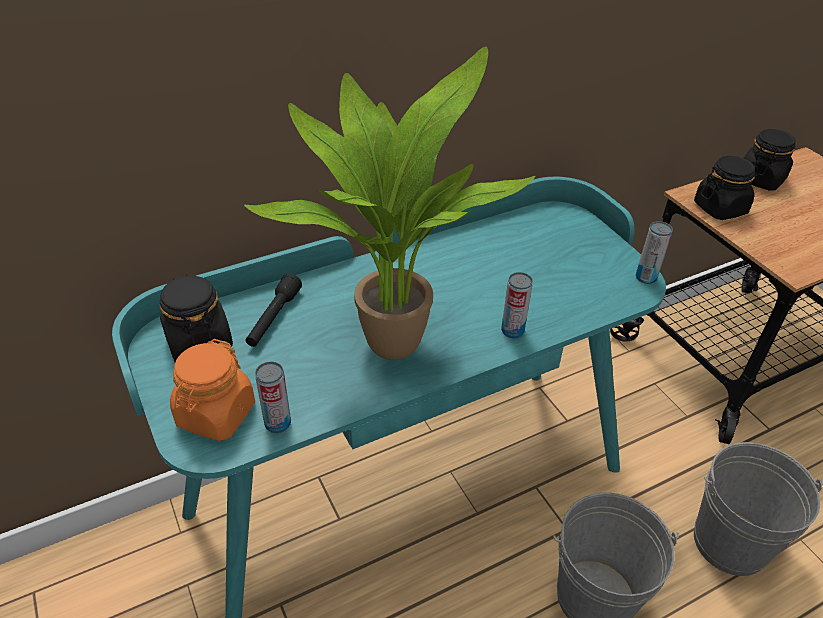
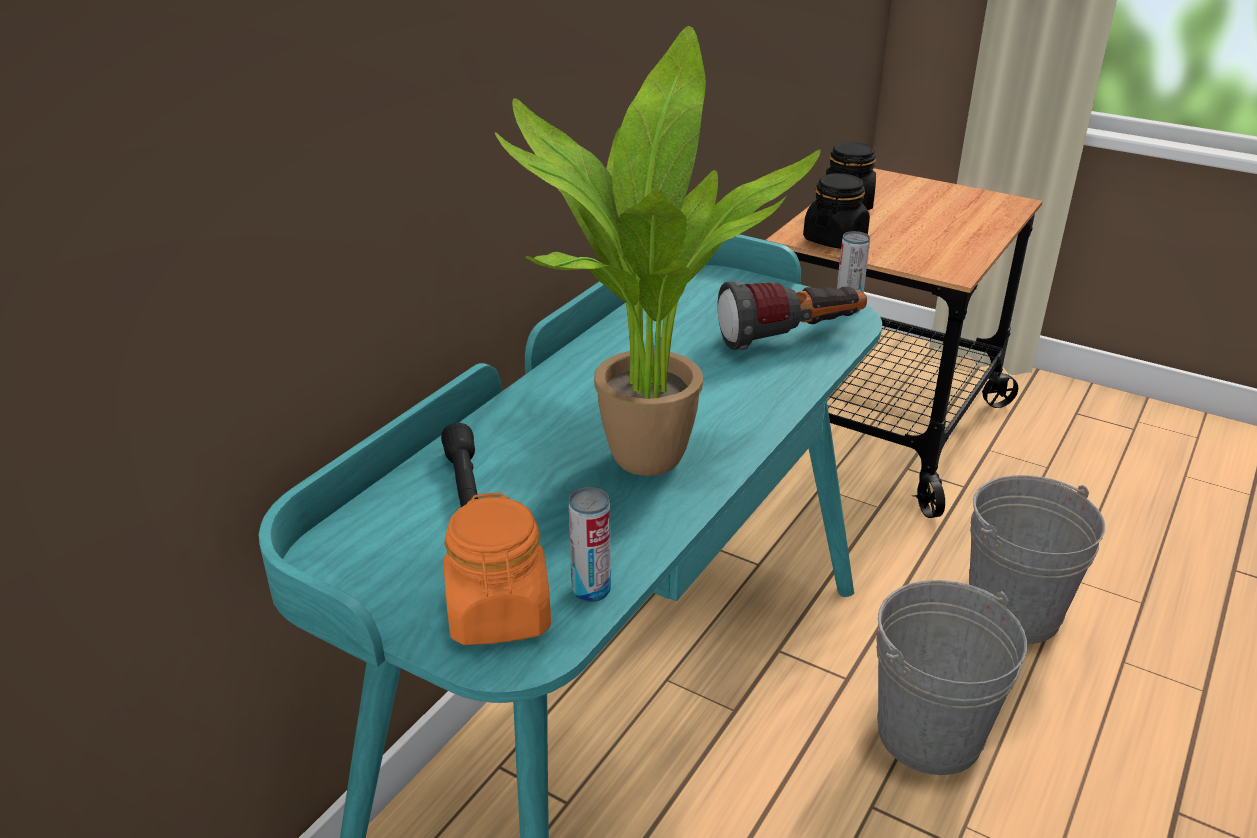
camera: 30 degrees left, 10 degrees down
black jar [160,274,233,362] -> none
can [501,272,533,338] -> none
none -> flashlight [718,281,867,350]

